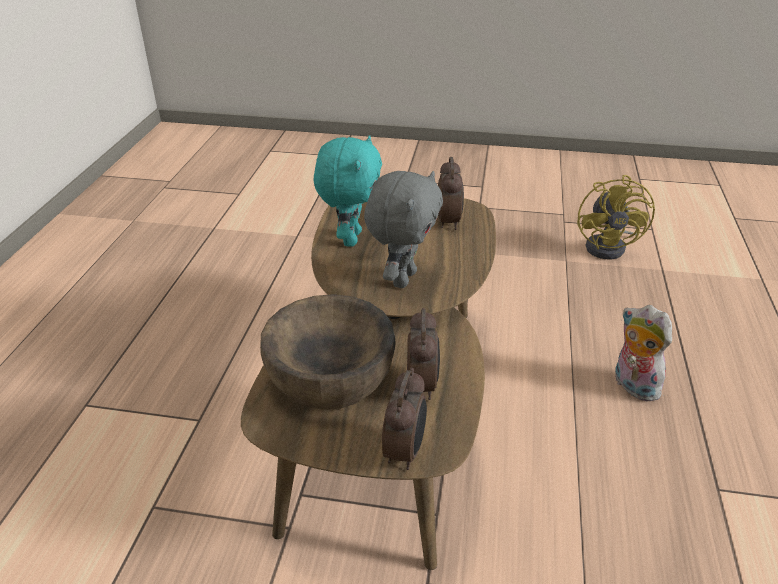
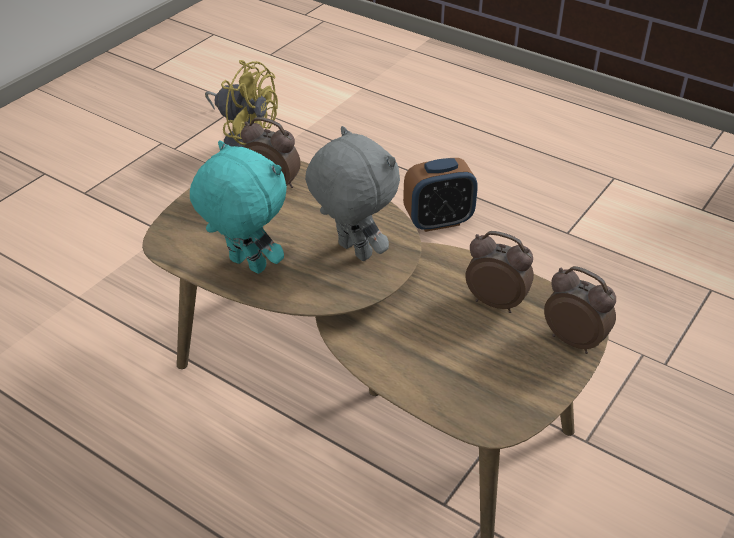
camera: 65 degrees left, 5 degrees up
brown bowl [260,294,396,410] -> none
plush toy [615,305,672,401] -> alarm clock [403,158,478,232]

